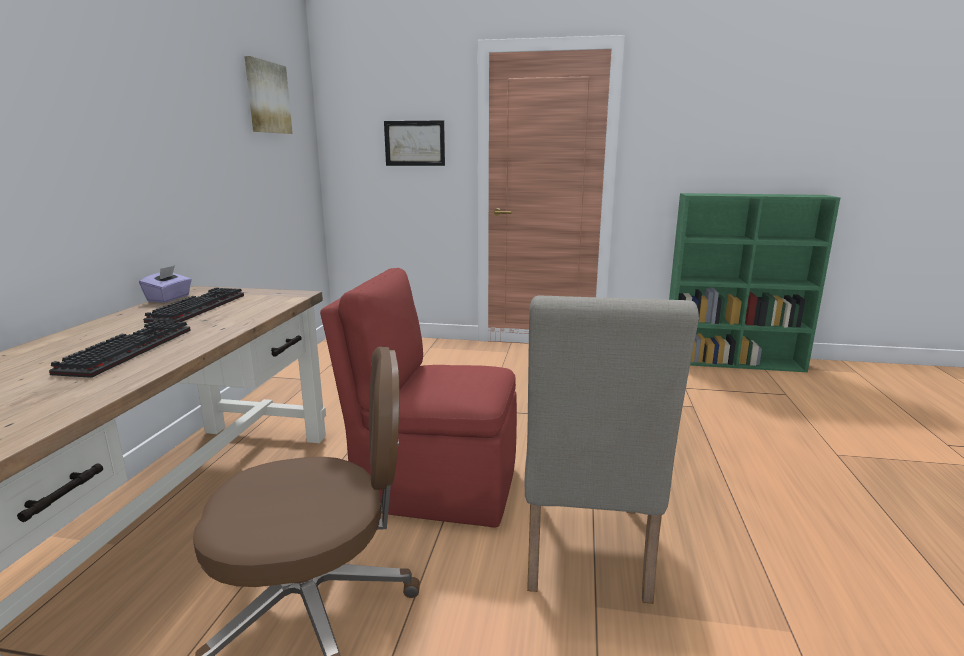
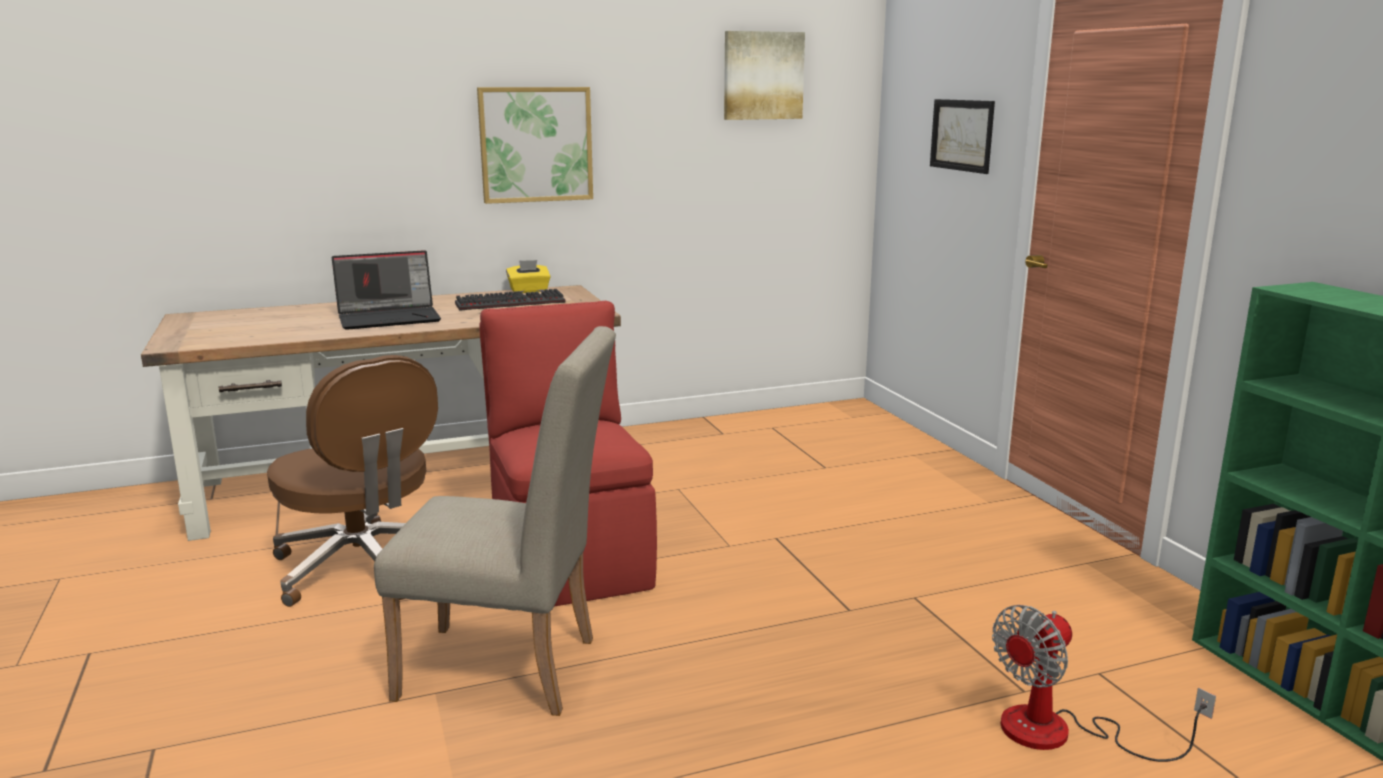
camera: 60 degrees right, 0 degrees up
keyboard [49,320,191,378] -> laptop [332,250,441,330]
purple tissue box [139,265,192,303] -> yellow tissue box [506,260,551,293]
beige chair [525,295,699,604] -> beige chair turned 150 degrees counterclockwise [374,326,616,716]
none -> picture [477,87,593,204]
none -> fan [992,605,1216,762]

